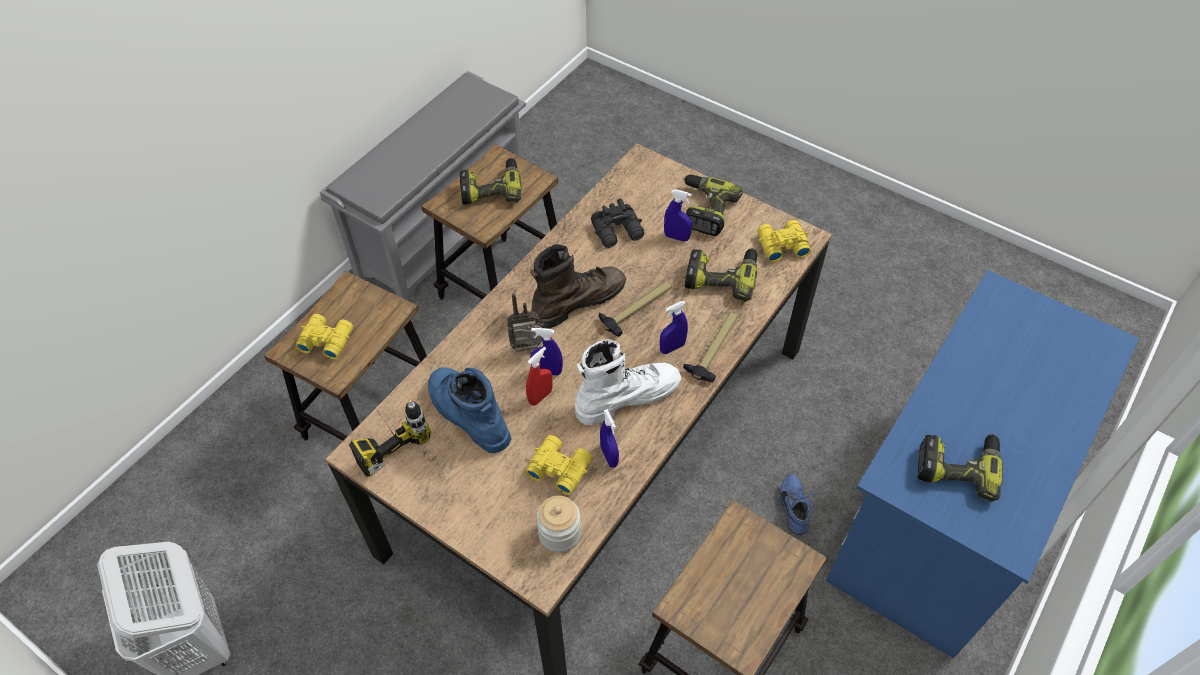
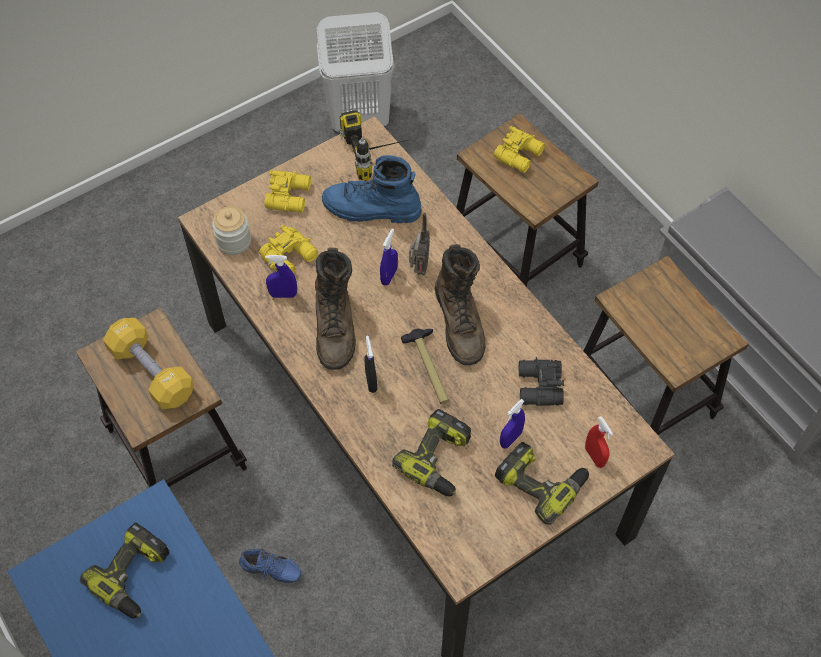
camera: 110 degrees right, 5 degrees up
blue boot [428,367,511,453] -> blue boot turned 150 degrees counterclockwise [322,155,422,223]
power drill [460,158,522,204] -> none
red spray bottle [526,347,552,405] -> red spray bottle moved to [585,416,613,468]
white boot [575,339,682,425] -> brown boot [315,247,356,370]
blue spray bottle [660,301,688,354] -> black spray bottle [364,336,377,393]
hammer [683,313,738,382] -> none
yellow binoculars [757,220,811,262] -> yellow binoculars moved to [265,170,311,213]
none -> yellow dumbbell [103,318,194,410]

